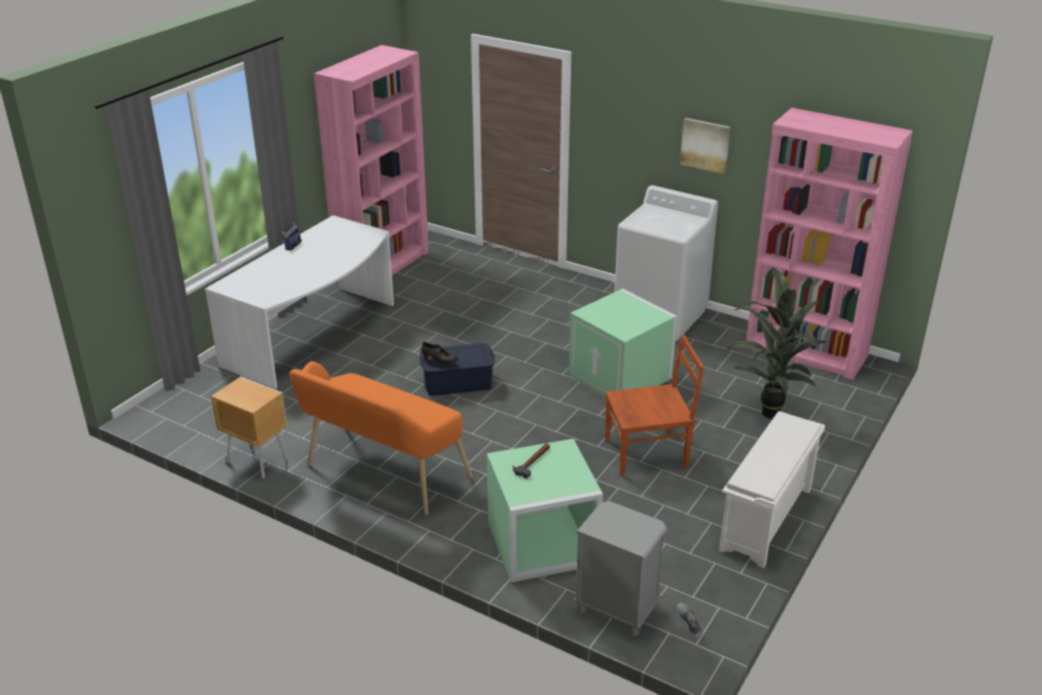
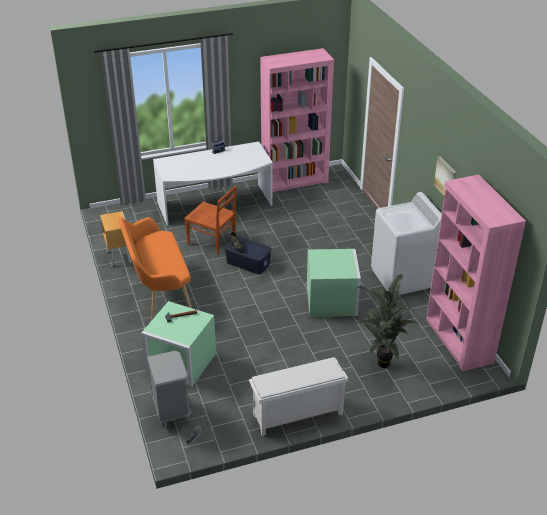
camera: 40 degrees right, 5 degrees up
brown chair [605,334,704,476] -> brown chair moved to [184,186,236,255]

